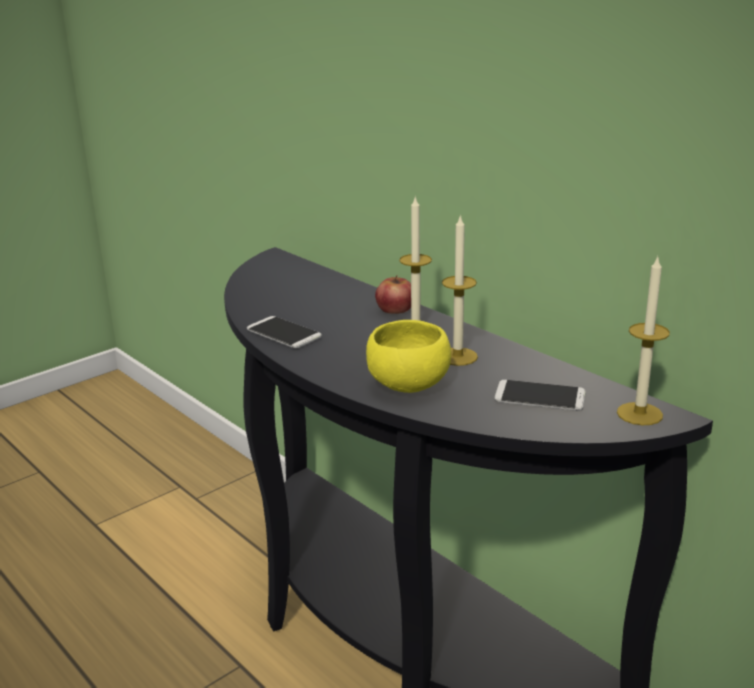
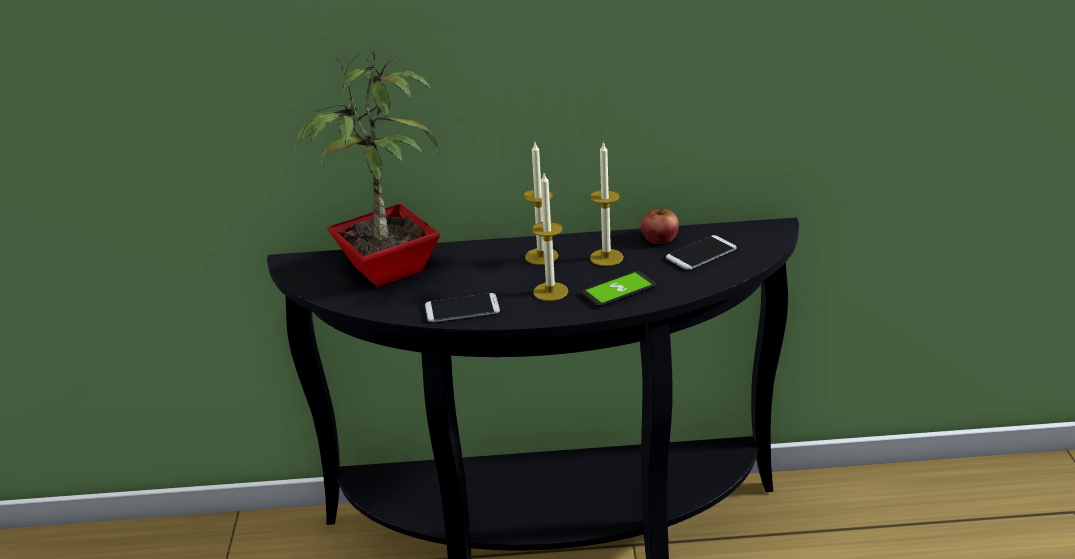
camera: 50 degrees left, 5 degrees up
yellow bowl [366,320,451,393] -> phone [582,271,656,307]
apple [375,275,411,314] -> apple moved to [641,207,679,244]
candle [617,255,670,425] -> candle moved to [532,173,568,301]
none -> potted plant [294,52,440,287]

